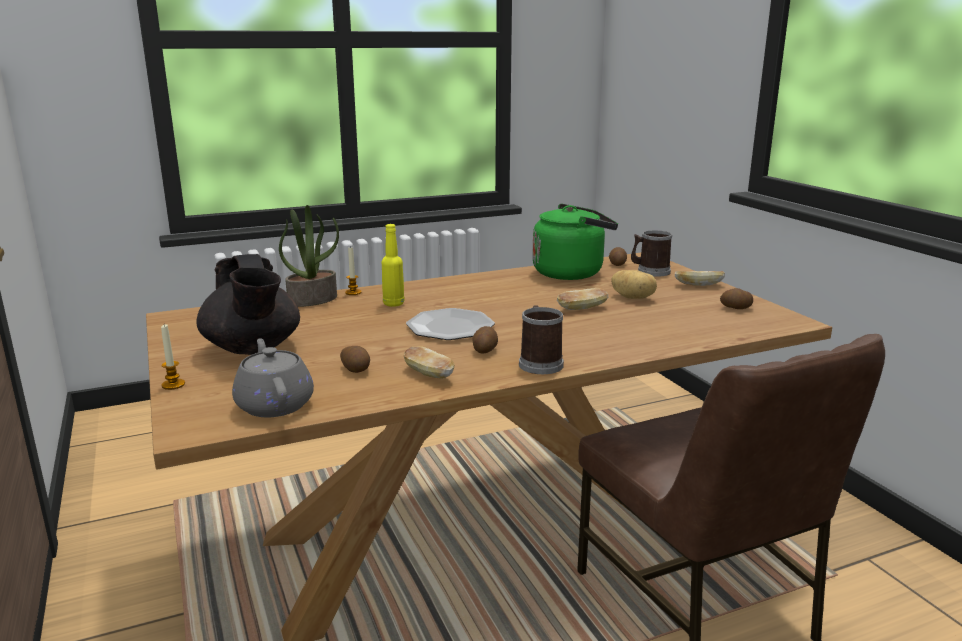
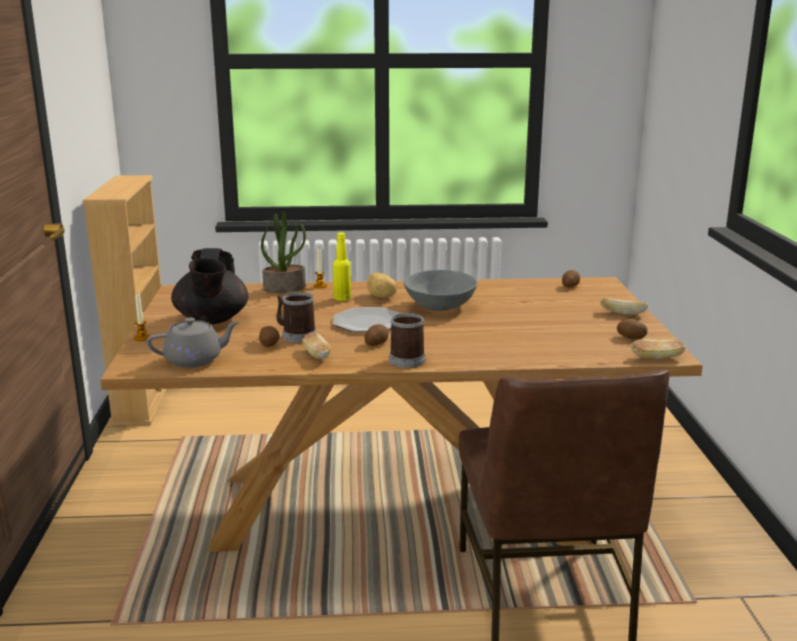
camera: 20 degrees right, 0 degrees up
grey teapot [232,338,314,417] -> grey teapot turned 75 degrees clockwise [147,317,239,368]
green kettle [532,204,618,280] -> none
bread [557,288,608,310] -> bread moved to [631,339,686,359]
potato [611,270,657,299] -> potato moved to [367,273,397,298]
mug [631,230,672,277] -> mug moved to [277,292,317,343]
none -> beige bookcase [83,175,167,426]
none -> grey bowl [404,270,477,311]

